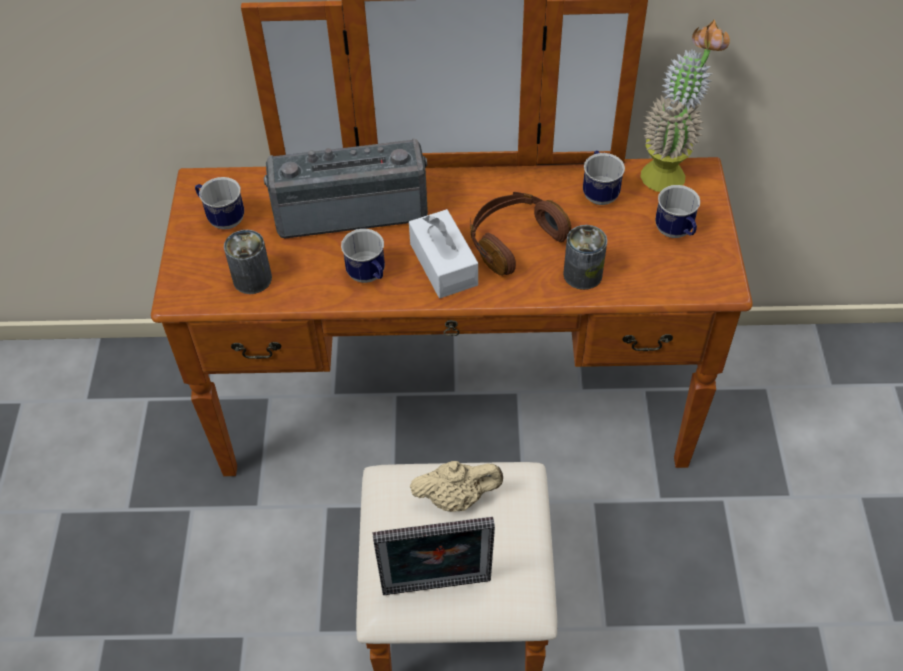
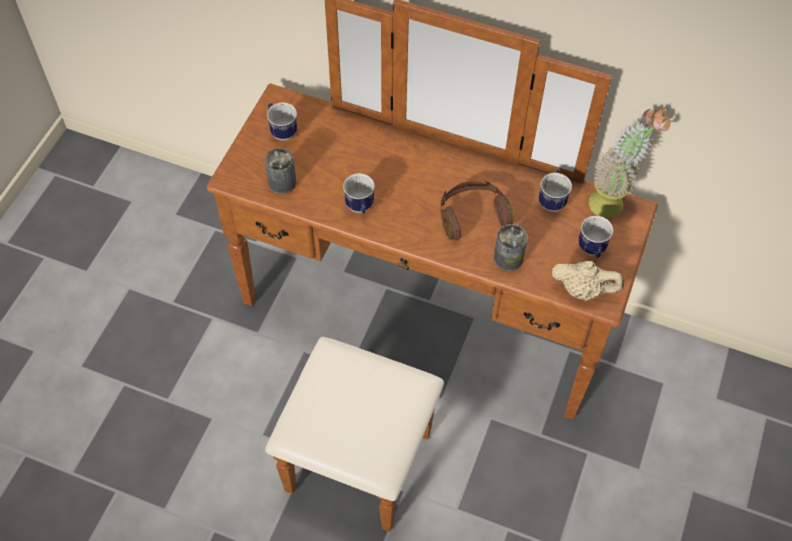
camera: 20 degrees right, 5 degrees up
radio [264,138,428,238] -> none
picture frame [373,517,495,595] -> none
white tissue box [409,209,478,298] -> none
beige teapot [410,461,503,512] -> beige teapot moved to [552,261,624,301]

